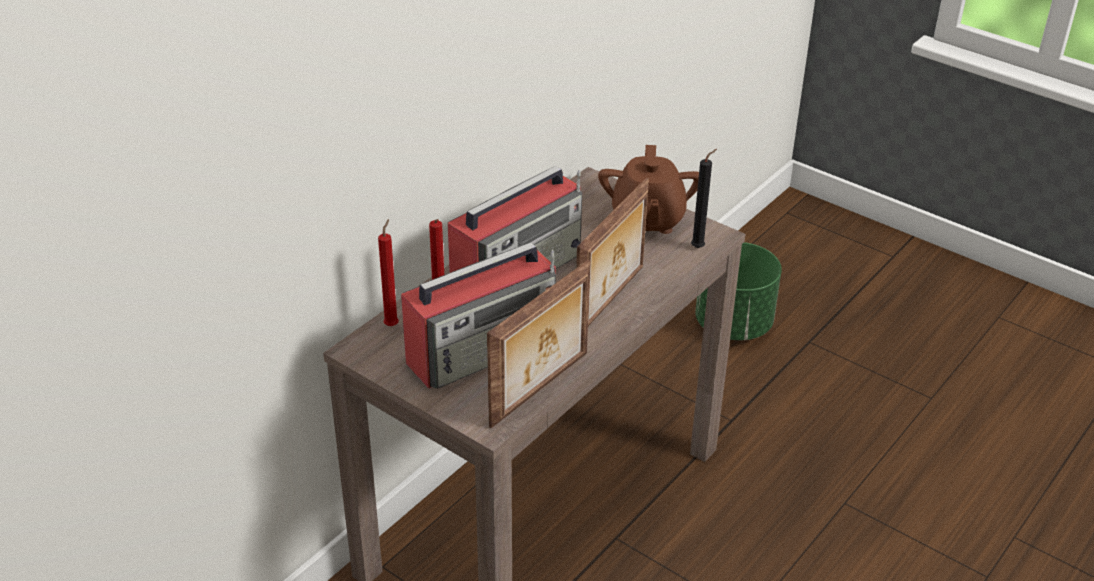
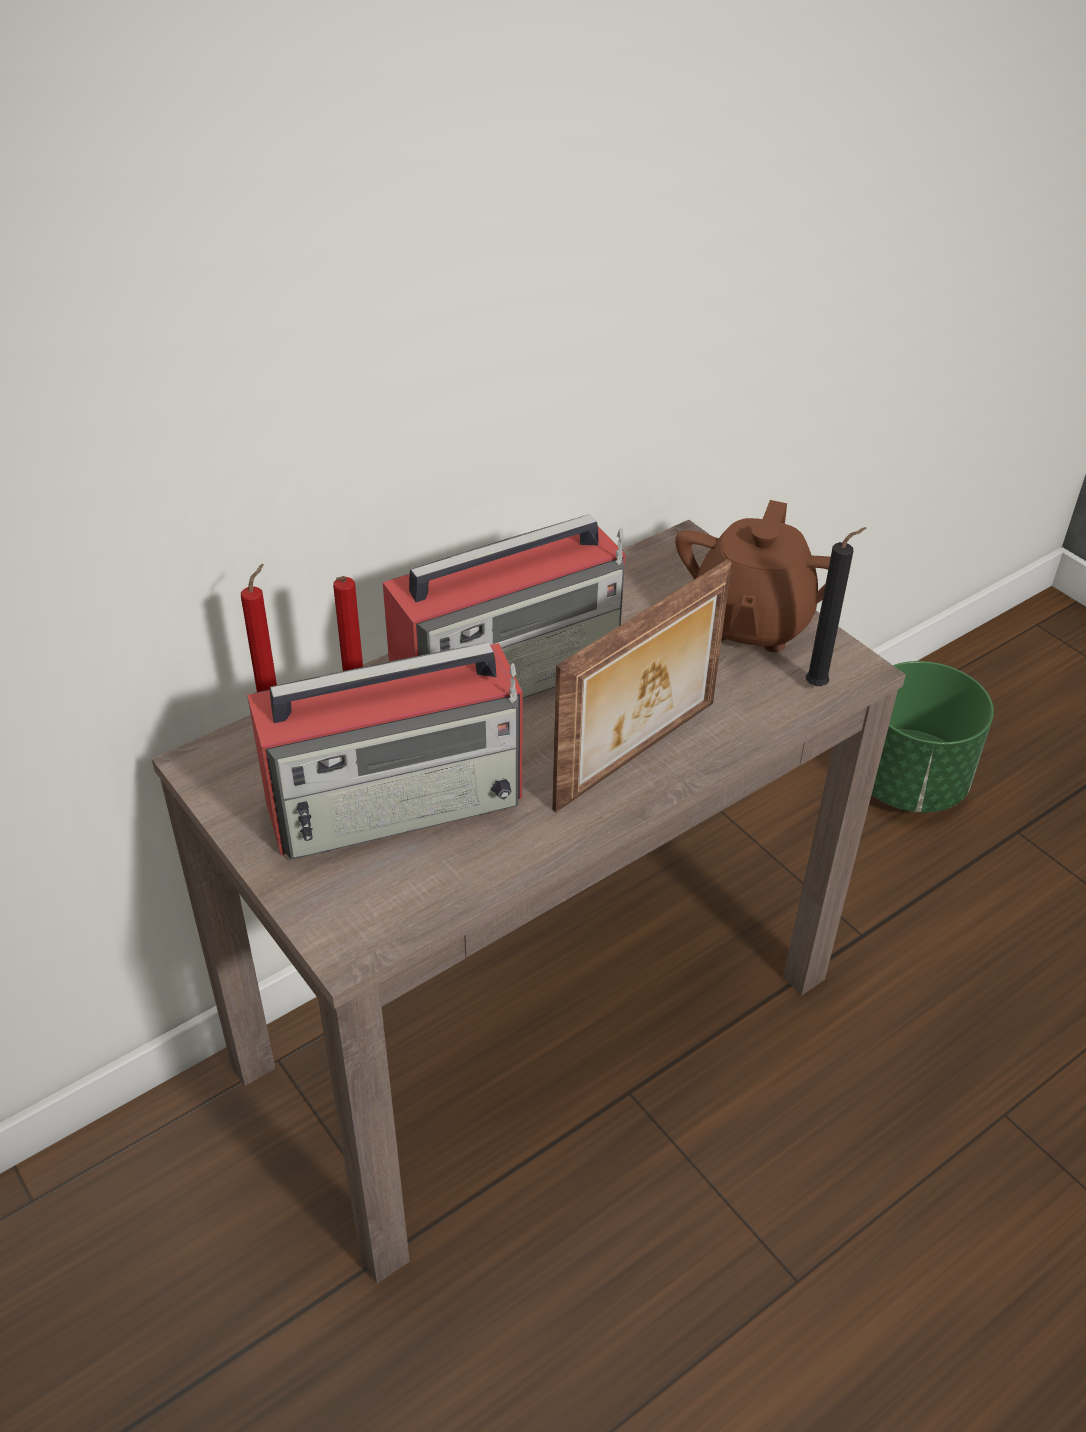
camera: 15 degrees right, 5 degrees up
picture frame [487,260,591,428] -> none

